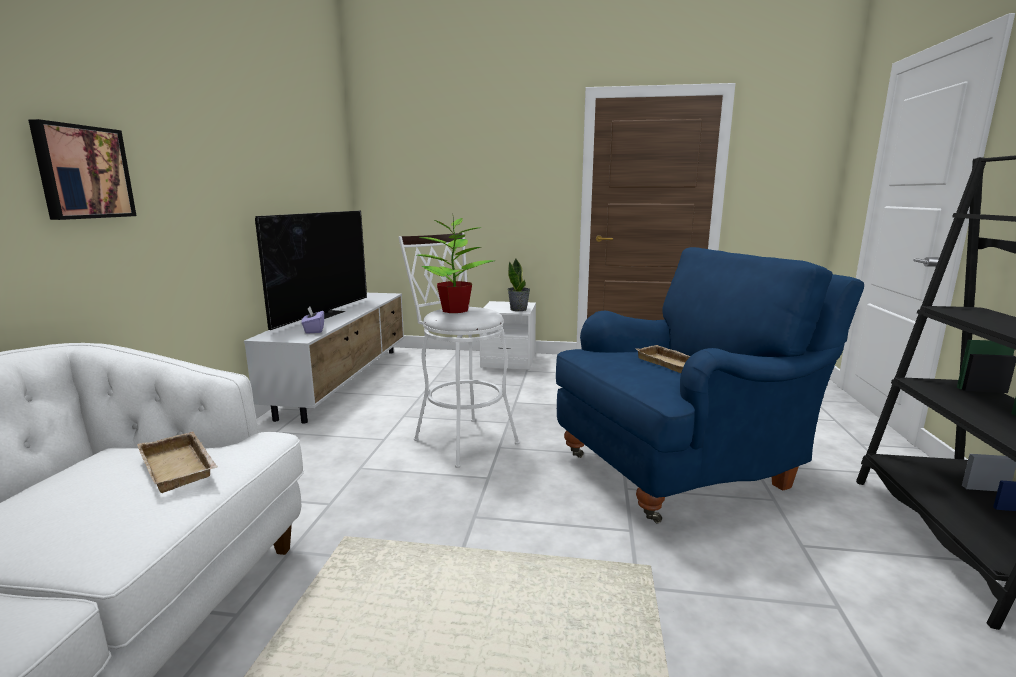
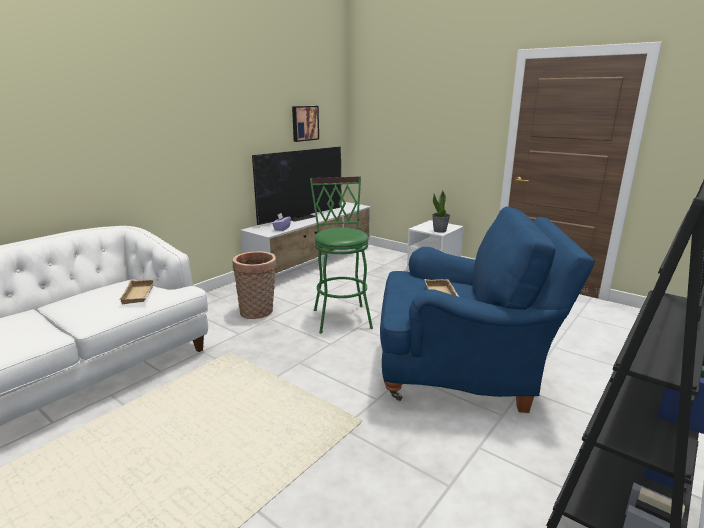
camera: 30 degrees right, 5 degrees up
picture [28,119,136,220] -> picture moved to [292,106,319,142]
white stool [398,233,520,468] -> green stool [310,176,373,333]
potted plant [417,217,495,313] -> none
none -> basket [233,251,277,319]

